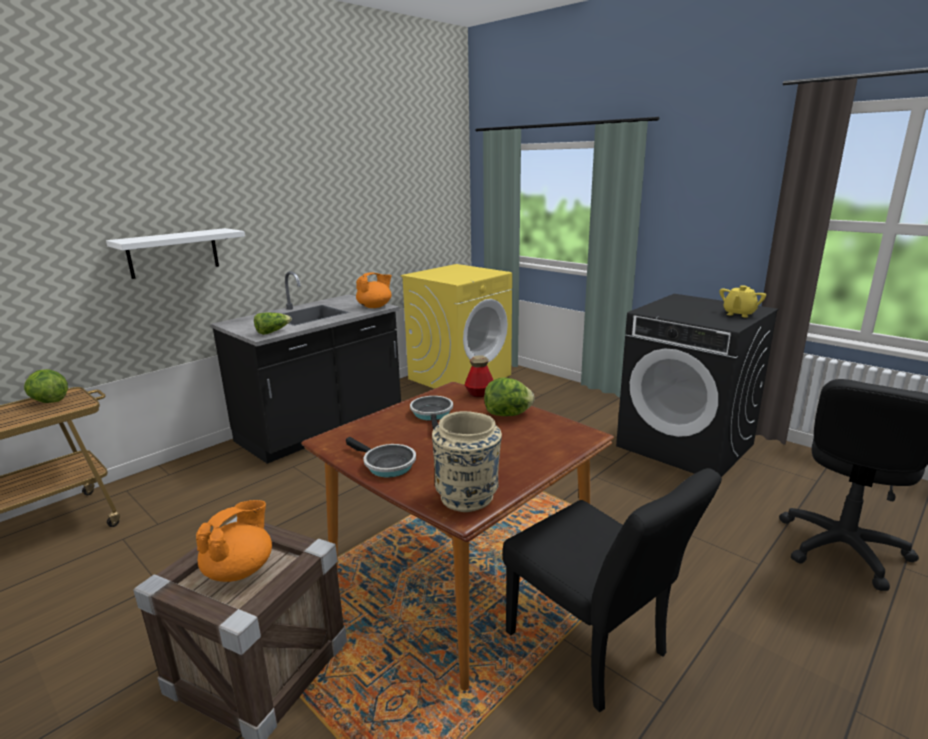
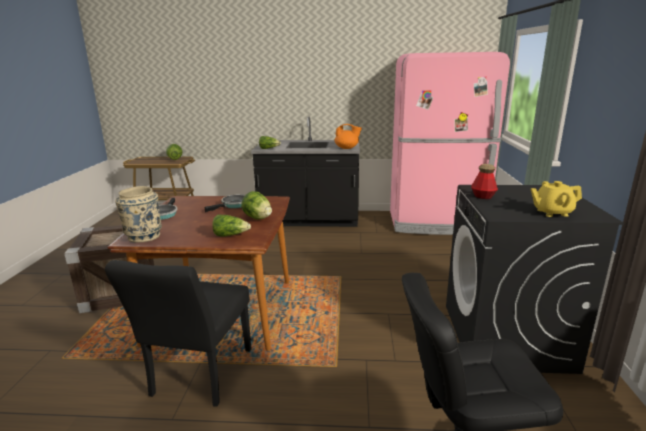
camera: 50 degrees right, 0 degrees up
white shelf [106,228,245,279] -> none
orange teapot [196,500,272,582] -> none
yellow washing machine [401,264,512,389] -> pink fridge [390,52,510,235]
bottle [465,355,493,397] -> bottle moved to [471,164,498,199]
none -> lettuce [212,214,251,237]

